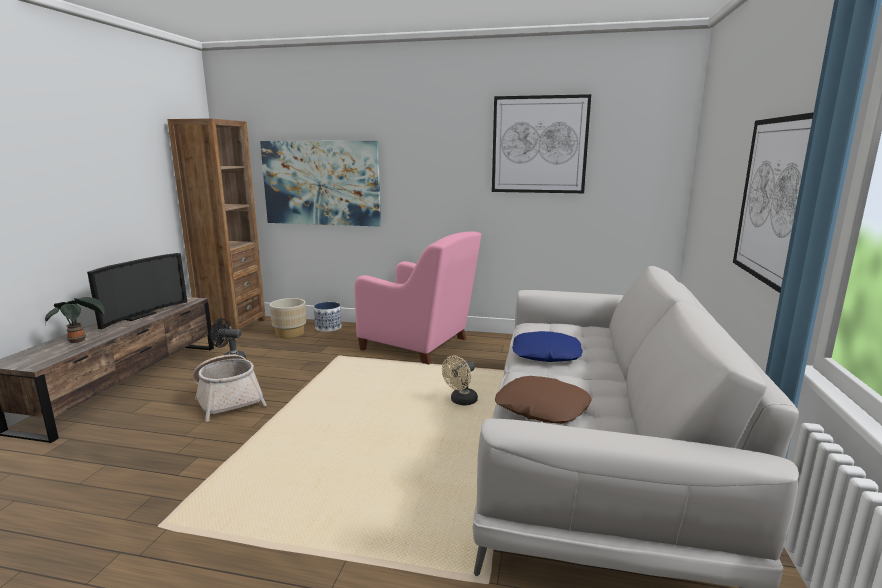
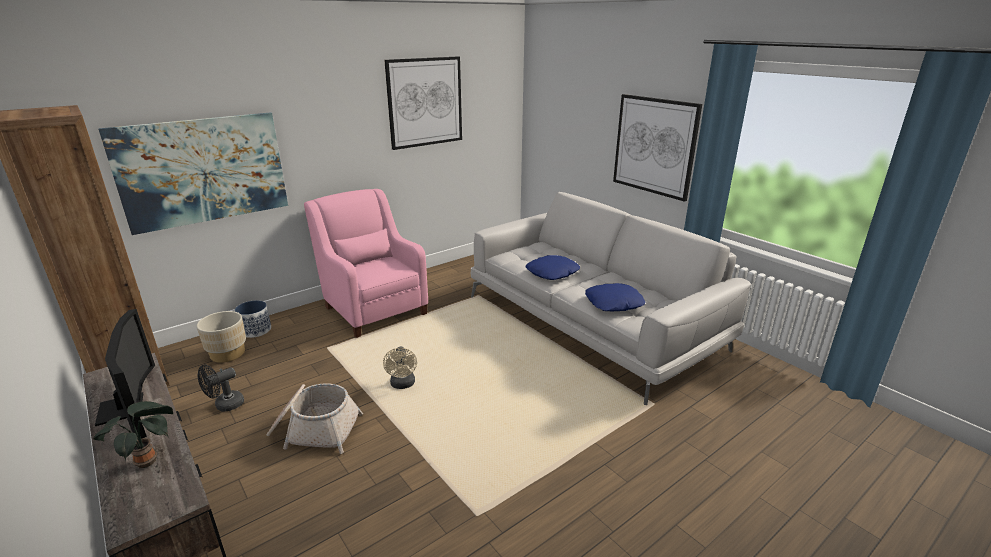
camera: 50 degrees left, 10 degrees up
pink armchair [354,231,481,364] -> pink armchair turned 105 degrees counterclockwise [304,189,428,338]
beige fan [442,355,478,405] -> beige fan moved to [383,346,417,389]
brown pillow [495,376,592,424] -> blue pillow [585,283,646,311]

